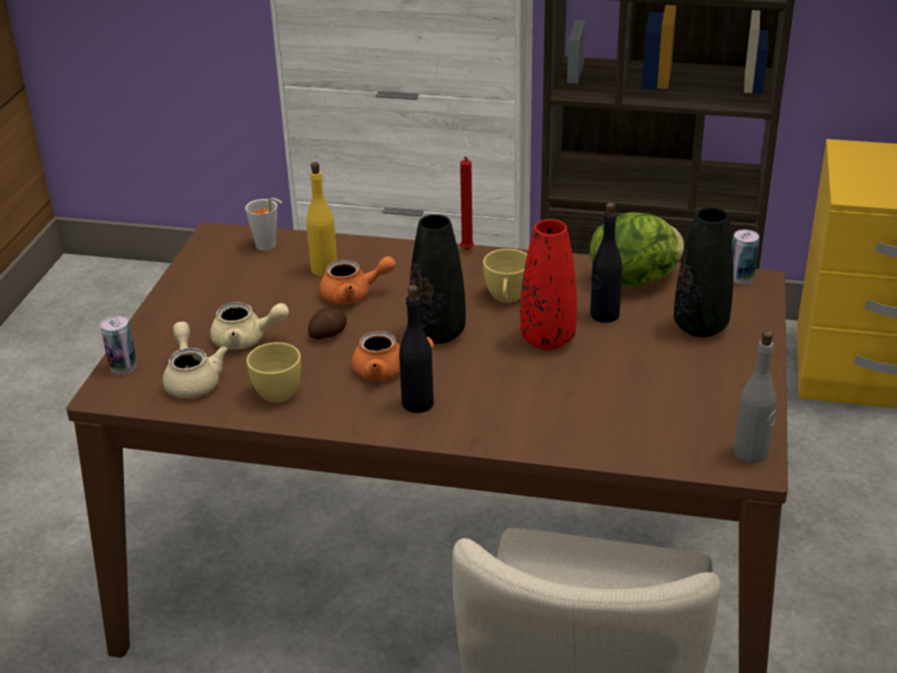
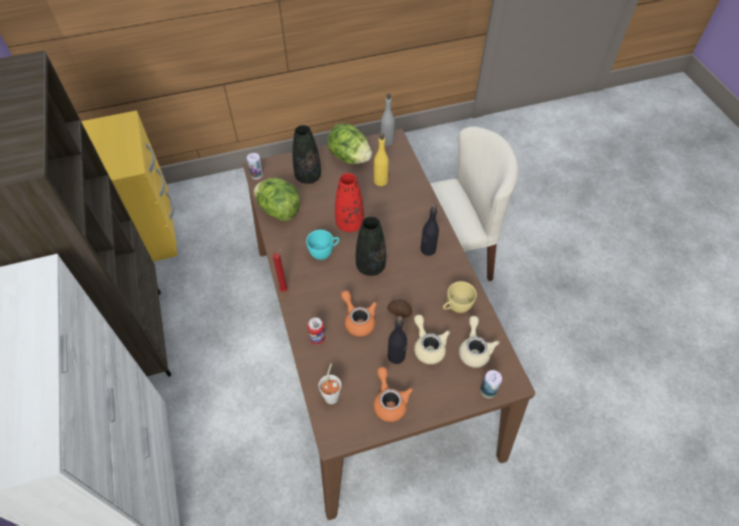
camera: 120 degrees left, 20 degrees up
beige teapot [163,321,228,399] -> beige teapot turned 135 degrees clockwise [459,316,500,368]
yellow bottle [306,162,337,276] -> yellow bottle moved to [374,133,389,186]
orange teapot [351,331,434,381] -> orange teapot moved to [373,367,413,422]
yellow cup [483,249,527,303] -> turquoise cup [306,230,340,260]
black bottle [590,203,622,323] -> black bottle moved to [388,316,408,364]
none -> can [307,318,325,345]
none -> lettuce [327,123,372,164]

